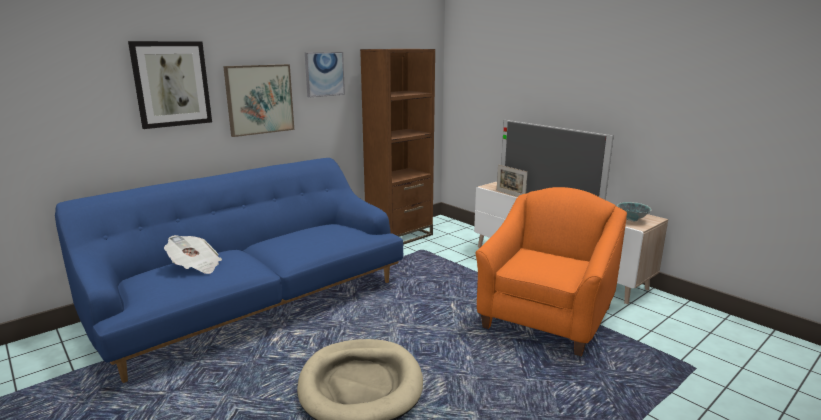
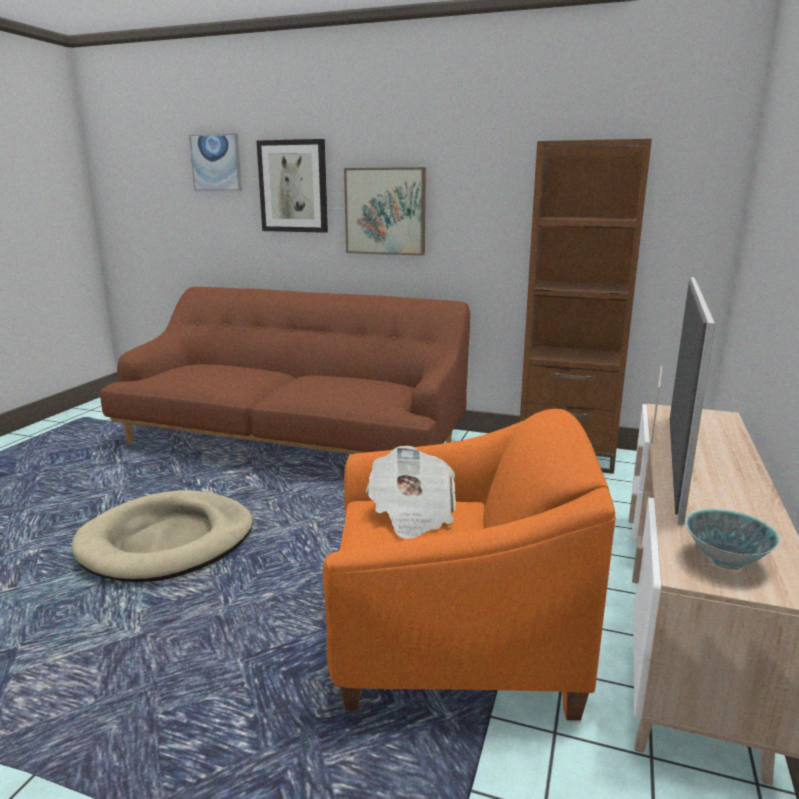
camera: 60 degrees right, 0 degrees up
blue sofa [55,158,403,383] -> brown sofa [100,287,470,454]
newspaper [164,235,222,274] -> newspaper moved to [366,446,456,539]
picture [305,52,345,97] -> picture moved to [189,133,242,191]

